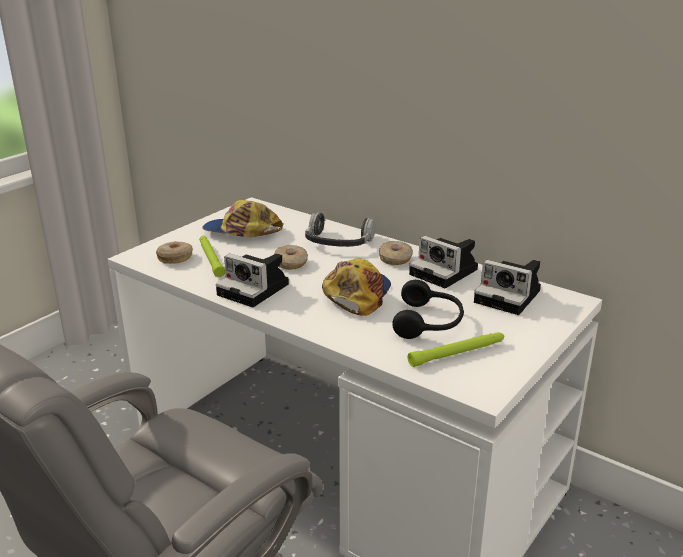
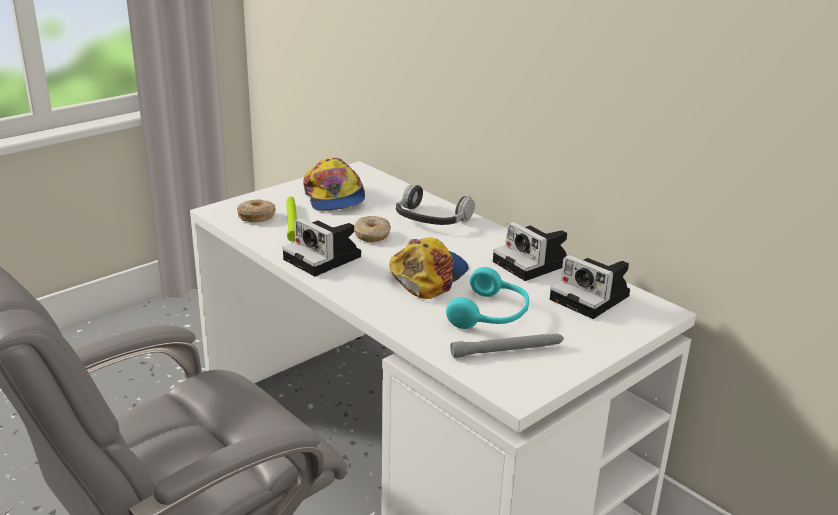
camera: 10 degrees right, 0 degrees up
cap [202,200,283,237] -> cap turned 135 degrees counterclockwise [303,158,365,211]
donut [379,241,413,265] -> none
black headphones [392,280,464,339] -> turquoise headphones [446,267,529,329]
green flashlight [408,332,504,367] -> grey flashlight [450,333,564,358]

